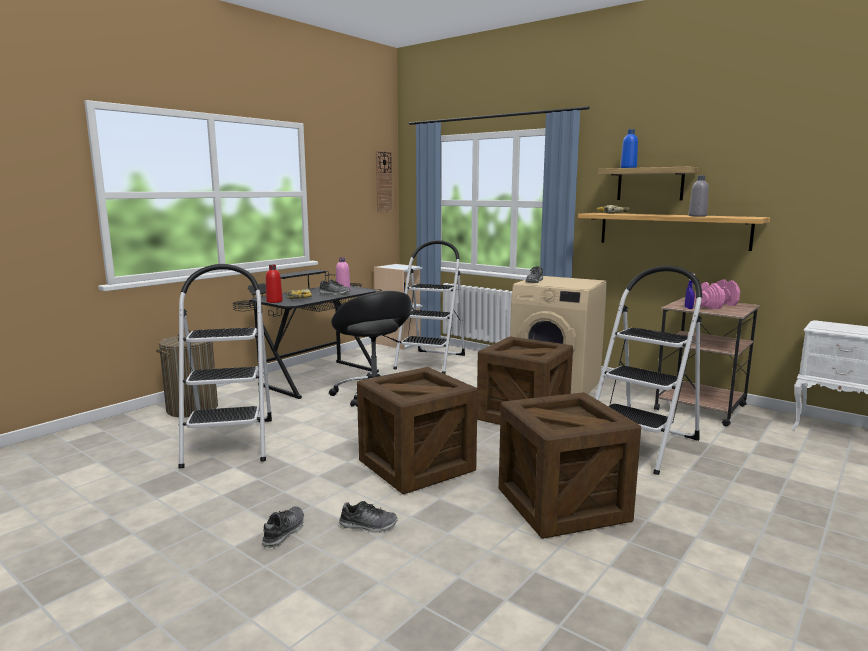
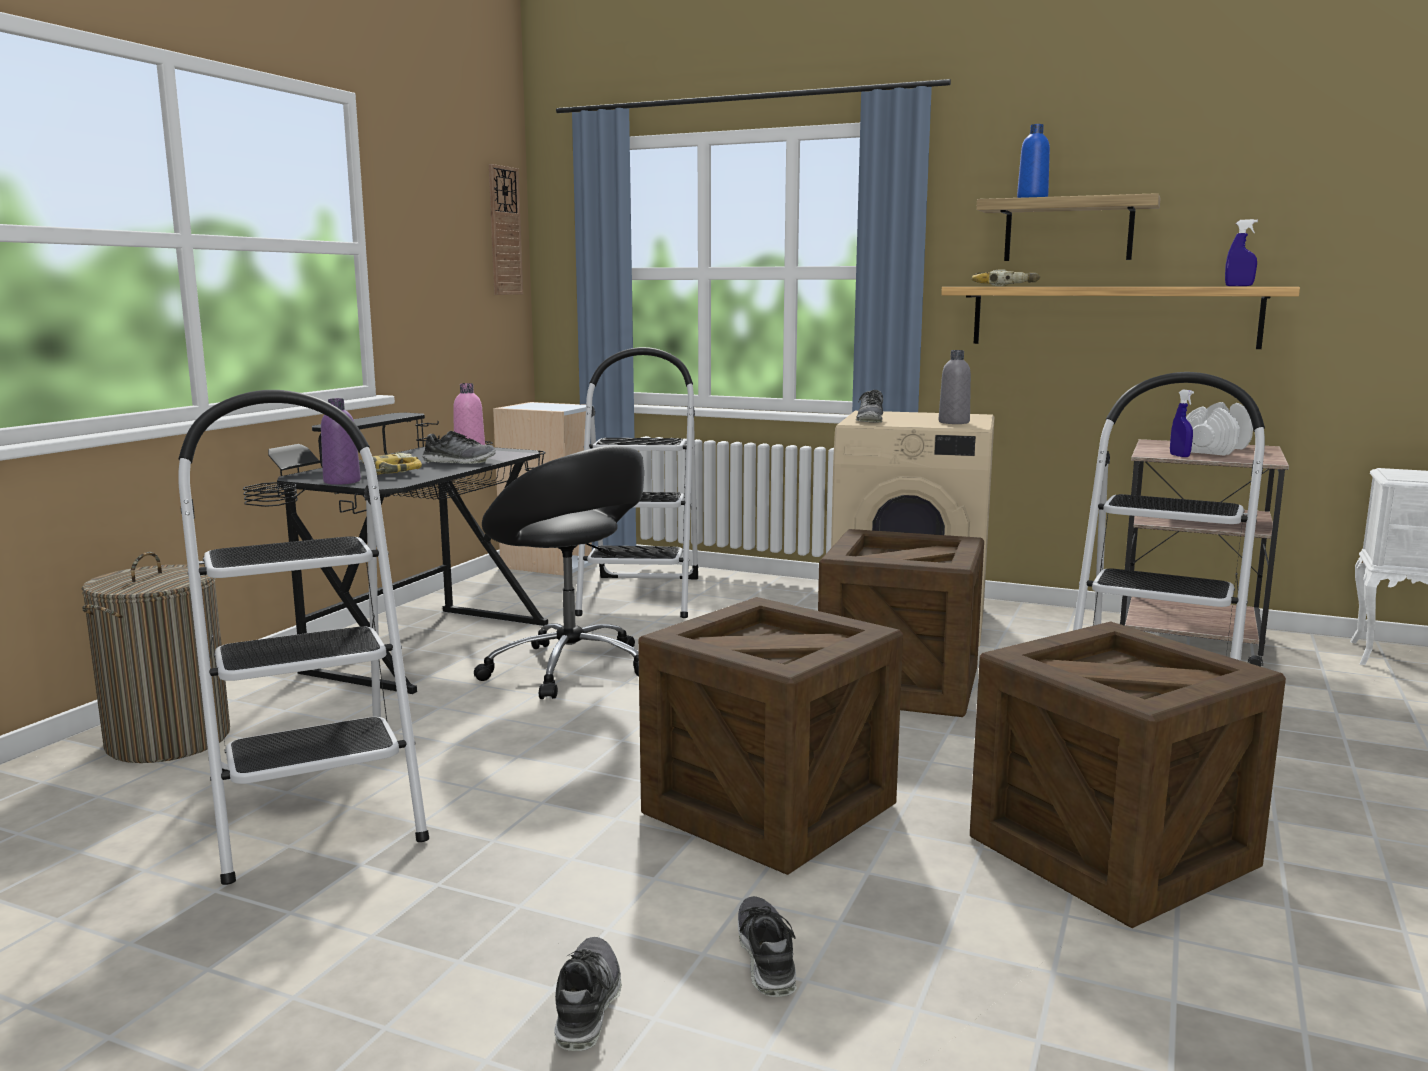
camera: 15 degrees left, 0 degrees up
red bottle [266,265,283,303] -> purple bottle [321,398,361,485]
shoe [339,501,398,533] -> shoe turned 90 degrees counterclockwise [738,896,797,997]
grey bottle [689,175,709,217] -> grey bottle moved to [939,350,971,424]
pink dumbbell [695,279,740,309] -> white dumbbell [1186,402,1253,456]
none -> blue spray bottle [1225,219,1258,286]

